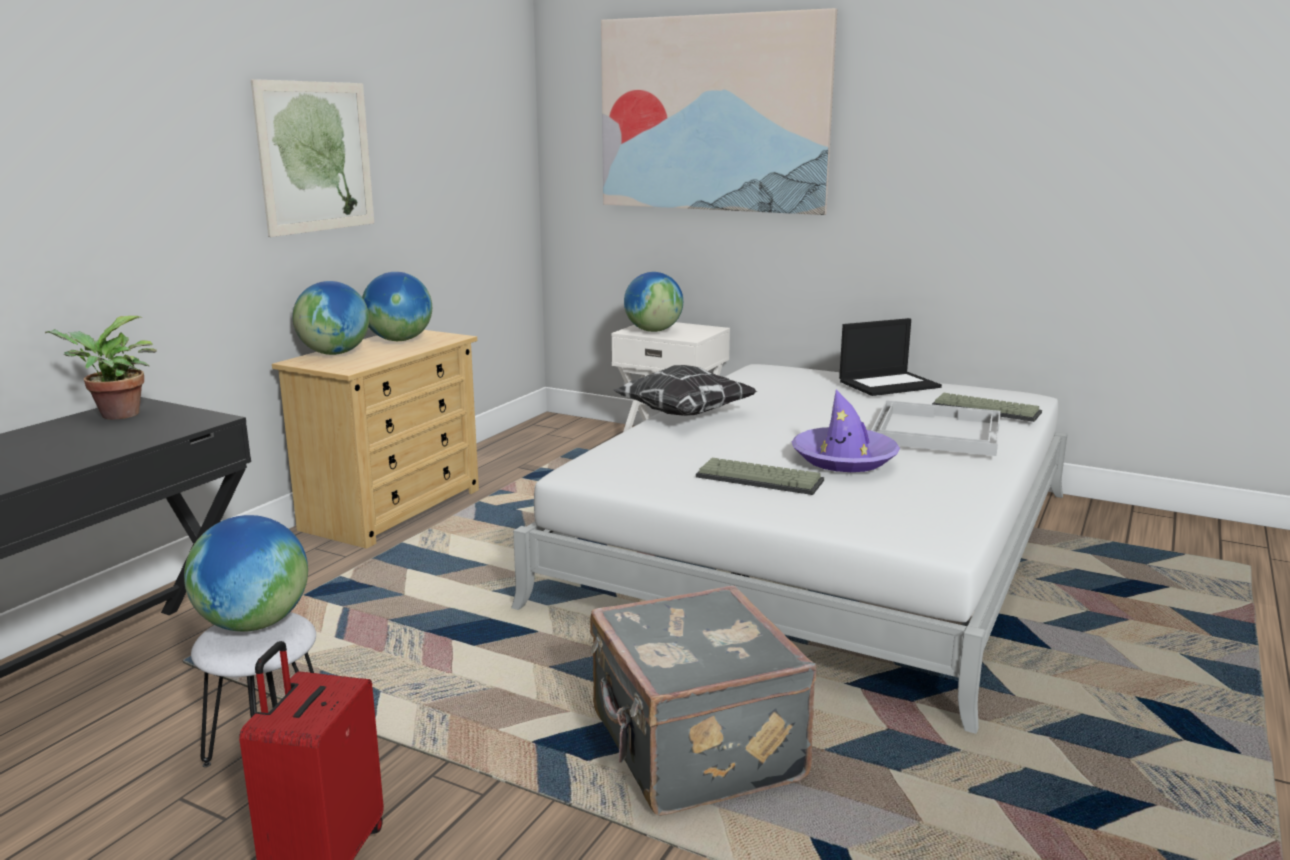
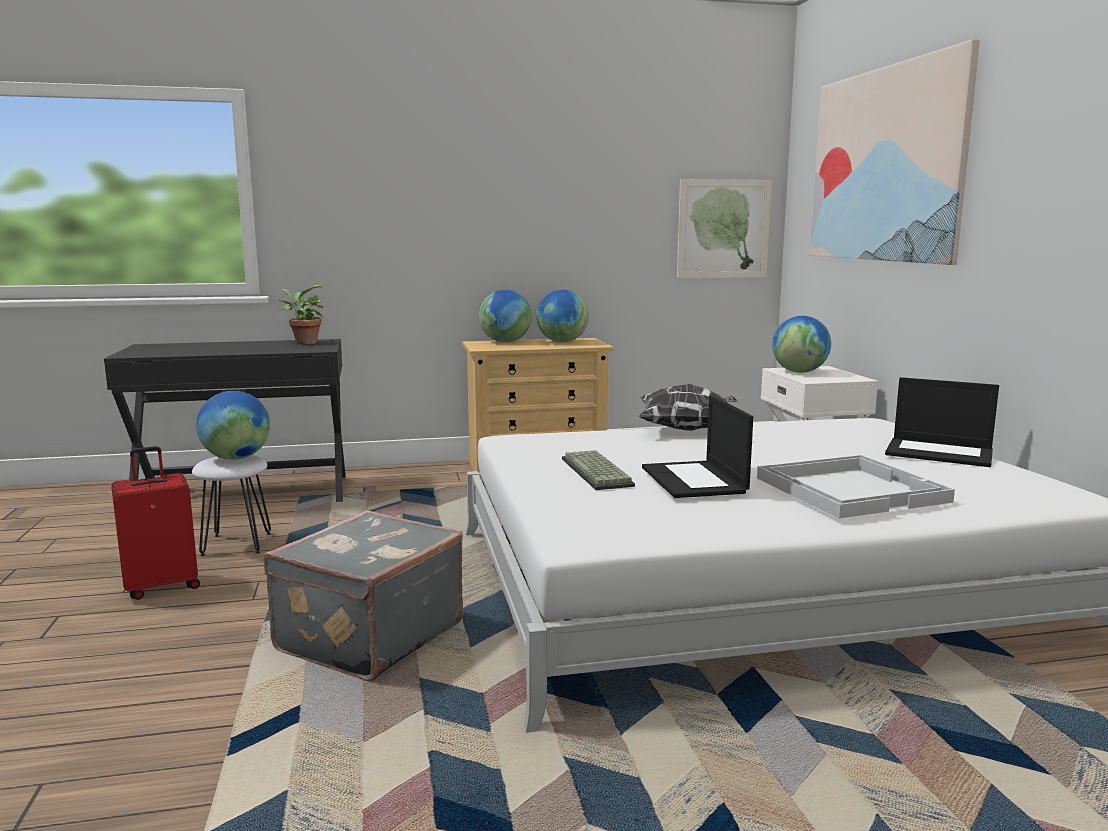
camera: 50 degrees right, 5 degrees down
picture [251,79,374,237] -> picture moved to [677,179,772,279]
purple hat [791,390,900,472] -> laptop [642,395,753,498]
keyboard [932,393,1042,422] -> none

